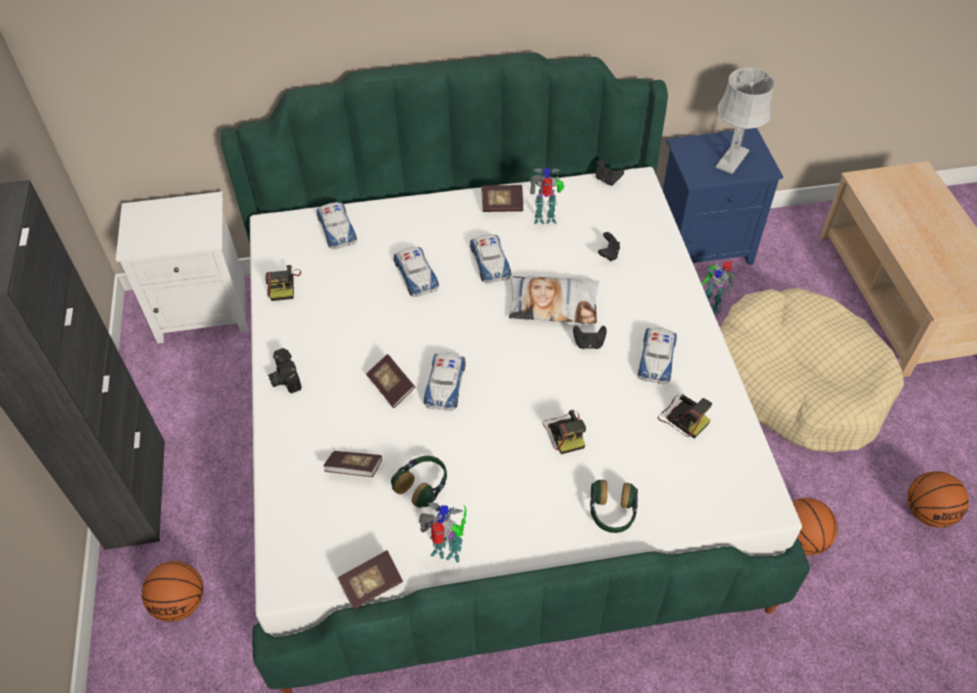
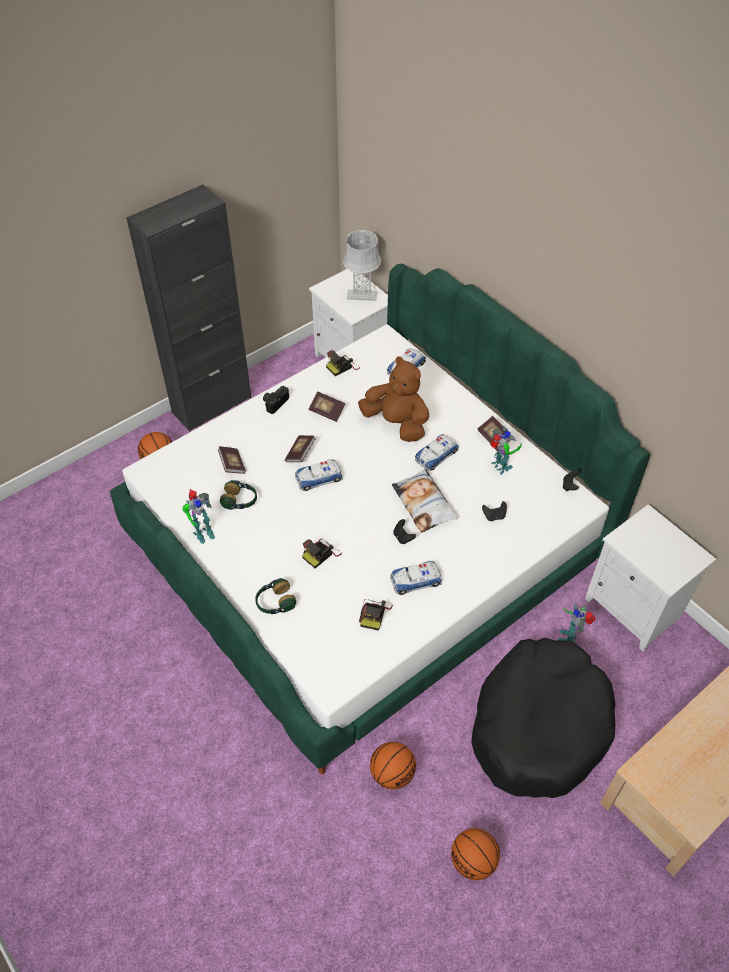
camera: 60 degrees right, 0 degrees up
book [338,550,403,610] -> book moved to [309,391,345,422]
toy car [393,247,439,297] -> brown plush toy [358,356,429,442]
toy robot [419,503,466,563] -> toy robot turned 75 degrees clockwise [182,489,215,544]
blue nightstand [663,128,783,265] -> white nightstand [585,504,716,652]
grey table lamp [715,68,775,174] -> grey table lamp moved to [343,230,381,301]
beige dog bed [720,288,904,452] -> black dog bed [471,638,615,798]

